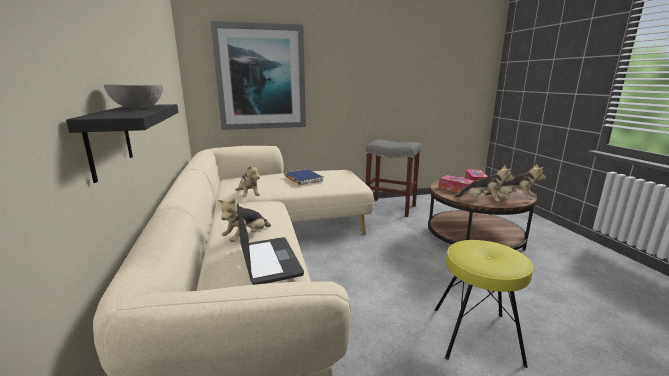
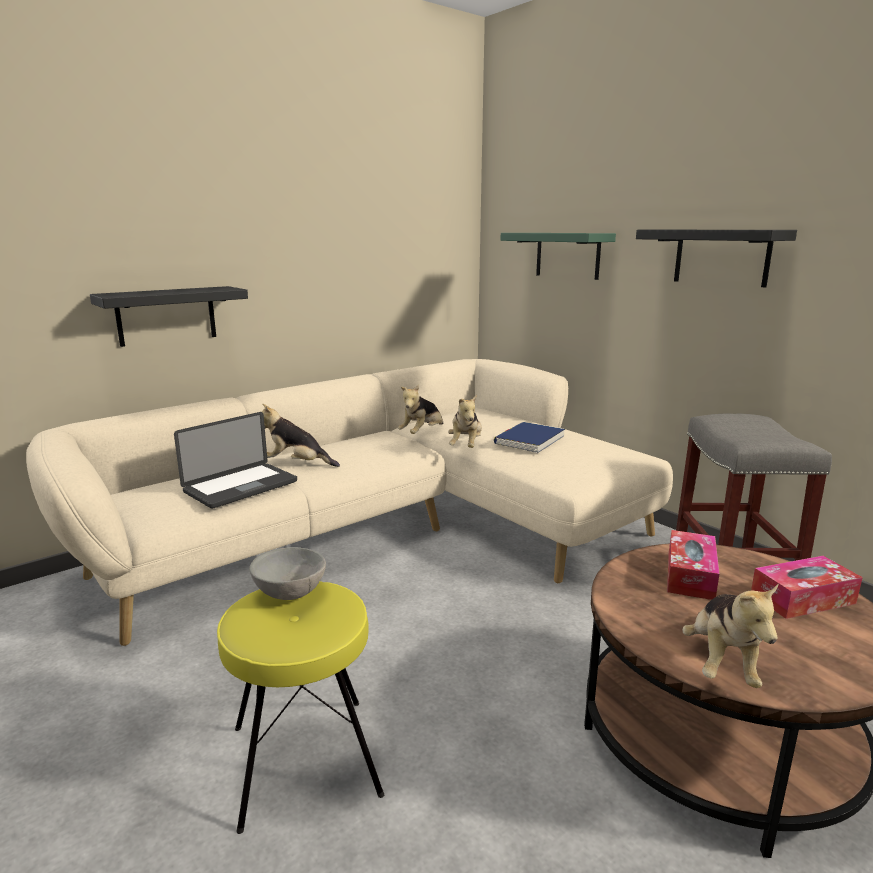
camera: 65 degrees right, 0 degrees up
grey bowl [104,85,163,109] -> grey bowl moved to [249,547,326,600]
picture [210,21,306,130] -> green shelf [501,233,616,280]
plush toy [455,164,514,202] -> plush toy moved to [448,395,482,448]
none -> black shelf [636,230,797,288]

